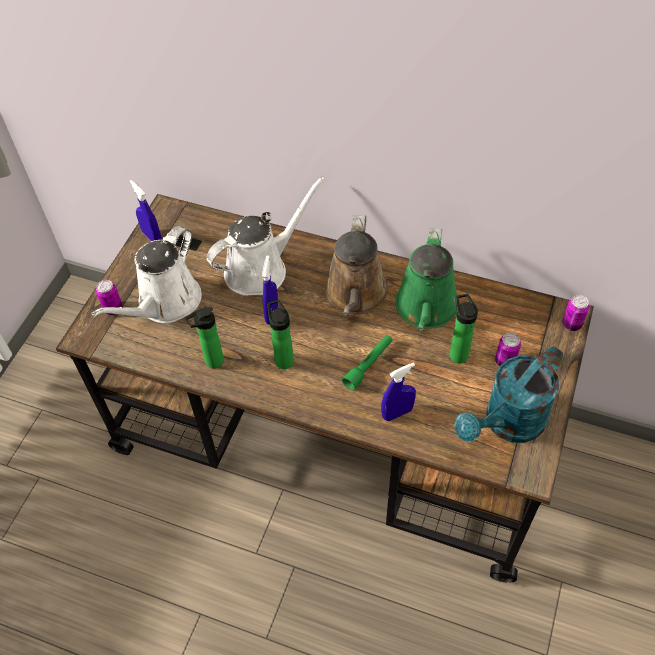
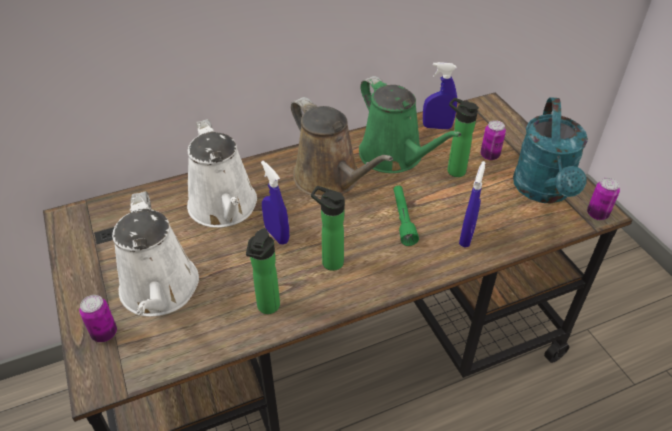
camera: 45 degrees left, 10 degrees down
blue spray bottle [130,180,162,241] -> blue spray bottle moved to [423,62,457,129]
white watering can [207,176,325,296] -> white watering can turned 150 degrees clockwise [187,119,257,228]
can [562,295,589,331] -> can moved to [587,178,620,220]

